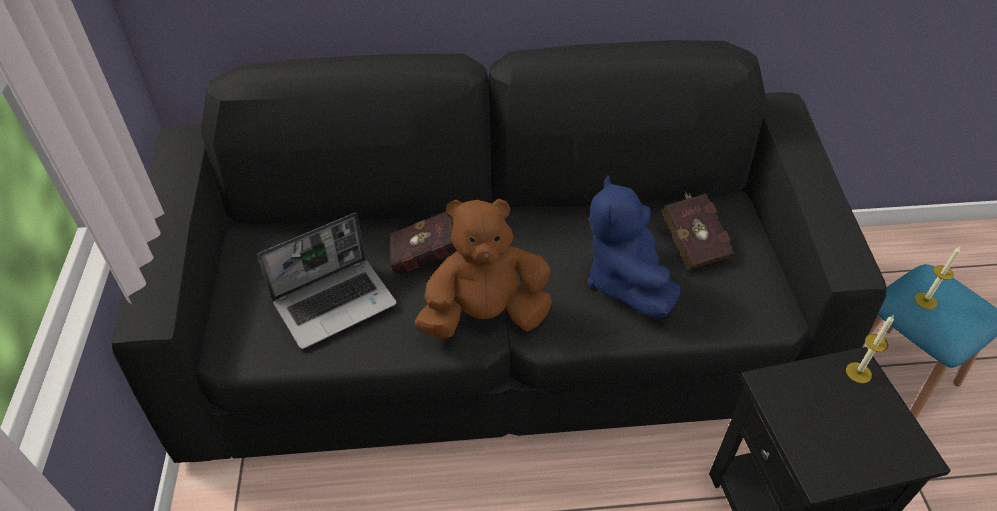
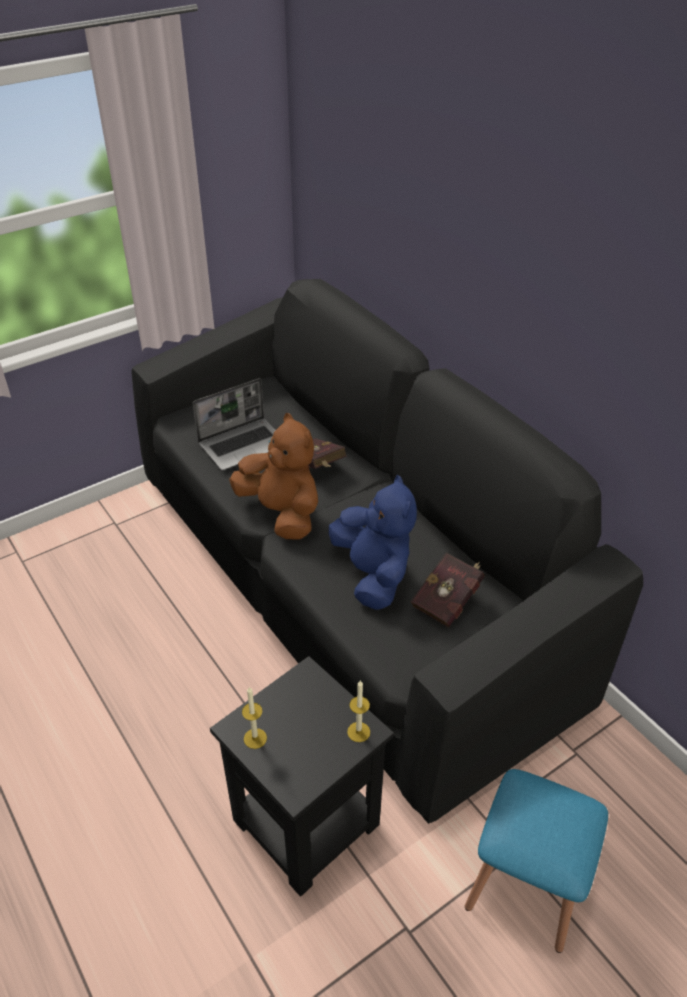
camera: 60 degrees right, 5 degrees down
laptop [257,213,397,349] -> laptop turned 60 degrees counterclockwise [193,378,275,470]
blue plush toy [587,175,680,319] -> blue plush toy turned 105 degrees clockwise [329,475,417,610]
candle [914,247,960,309] -> candle moved to [242,687,267,749]

